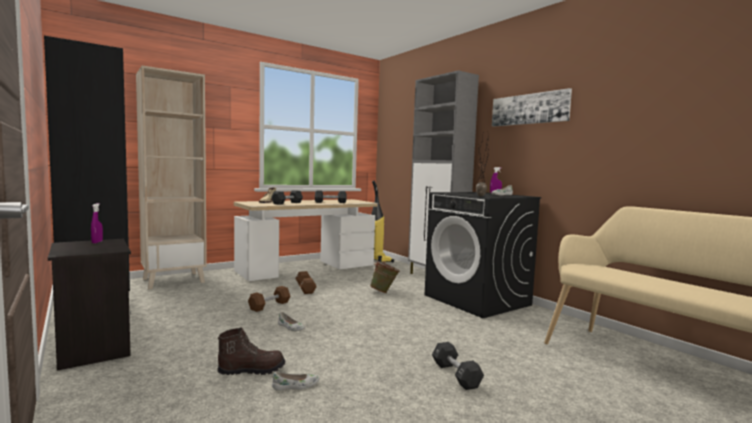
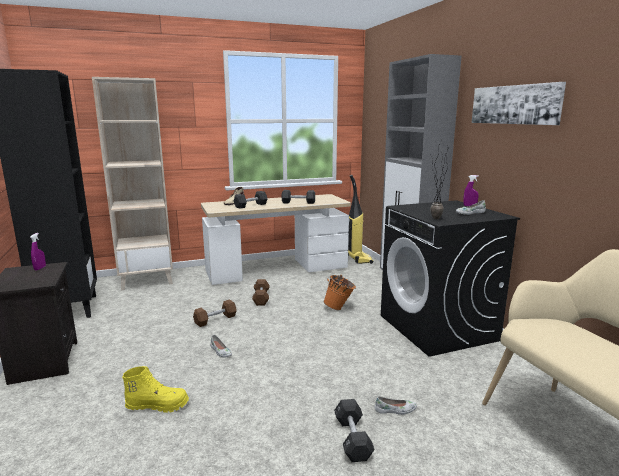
camera: 15 degrees right, 10 degrees up
brown boot [218,327,285,375] -> yellow boot [122,366,189,413]
white shoe [272,371,319,391] -> white shoe moved to [374,396,417,415]
green bucket [370,261,400,293] -> orange bucket [323,275,356,310]

